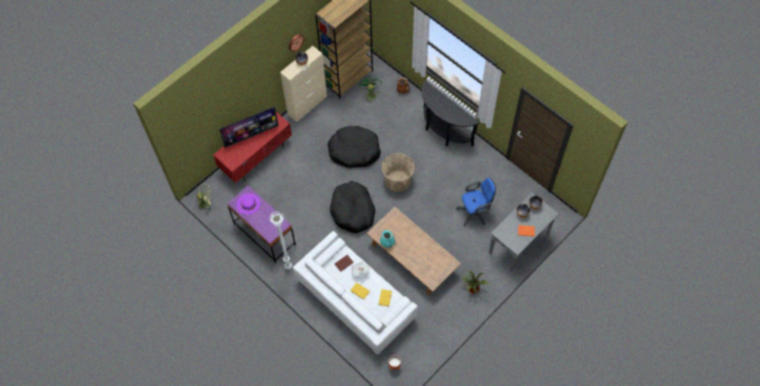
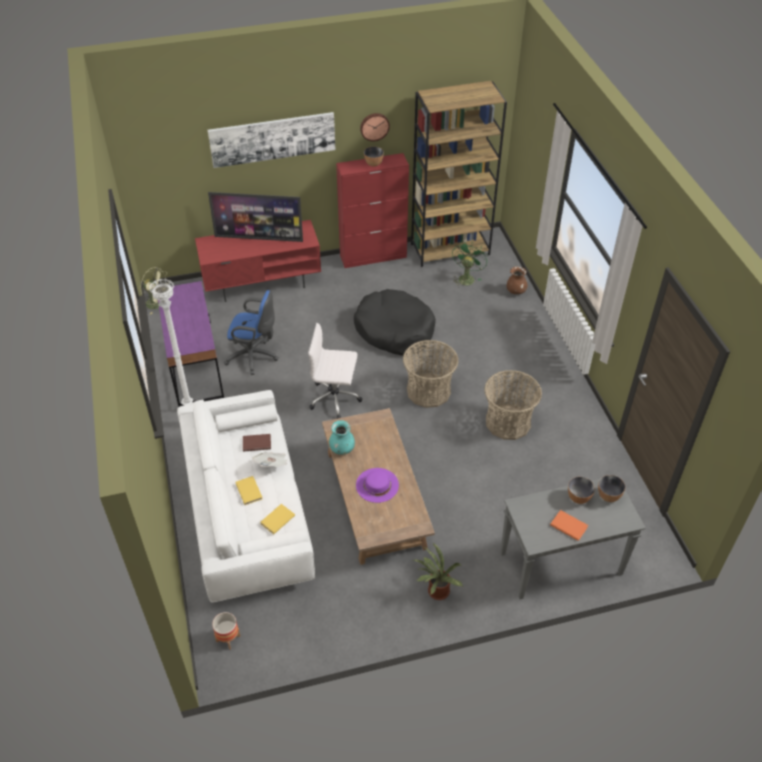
camera: 30 degrees right, 15 degrees down
purple hat [236,193,260,215] -> purple hat moved to [356,468,399,503]
beige cabinet [280,46,327,122] -> red cabinet [336,153,409,268]
black dog bed [330,181,375,234] -> white office chair [308,323,363,419]
black console table [422,80,479,147] -> none
blue office chair [456,178,496,226] -> blue office chair moved to [224,290,279,375]
none -> picture [208,112,335,168]
none -> basket [484,370,542,440]

